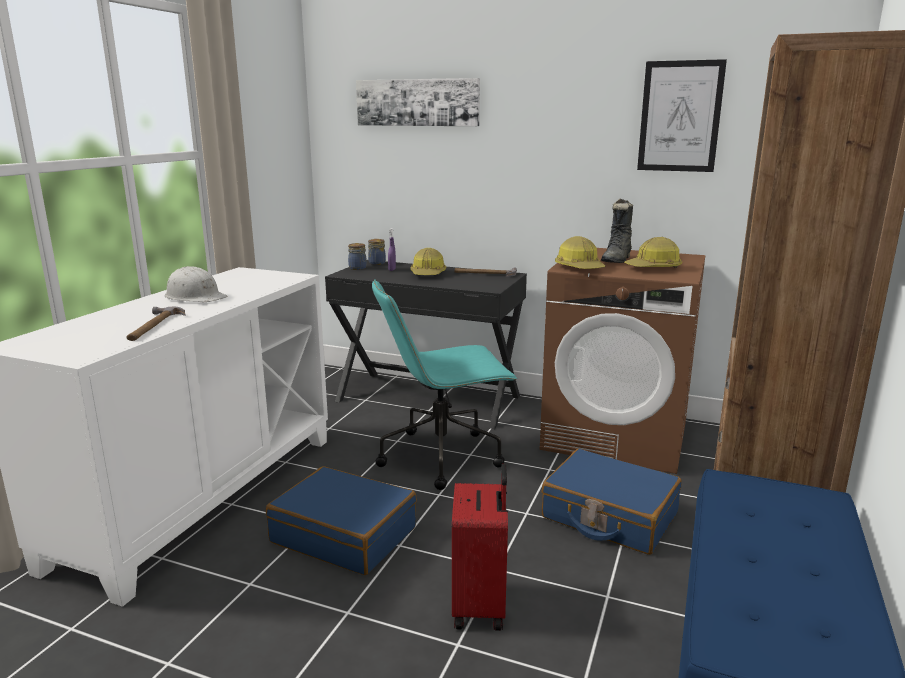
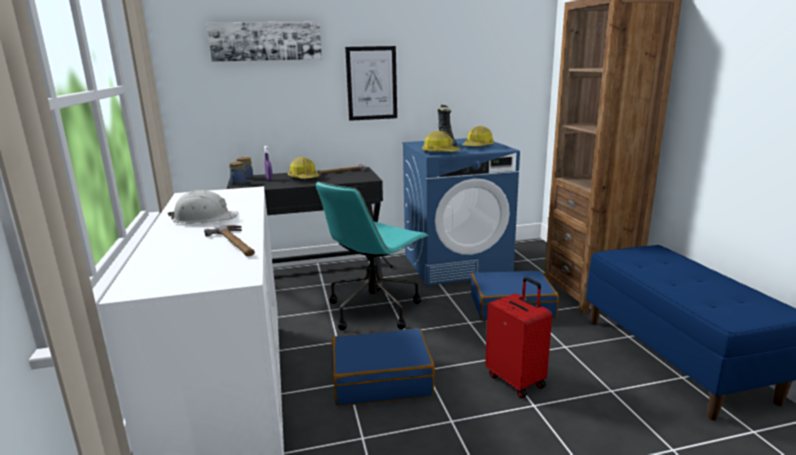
camera: 35 degrees left, 0 degrees up
brown washing machine [540,248,705,474] -> blue washing machine [402,138,520,286]
picture [637,59,727,172] -> picture moved to [345,46,397,121]

